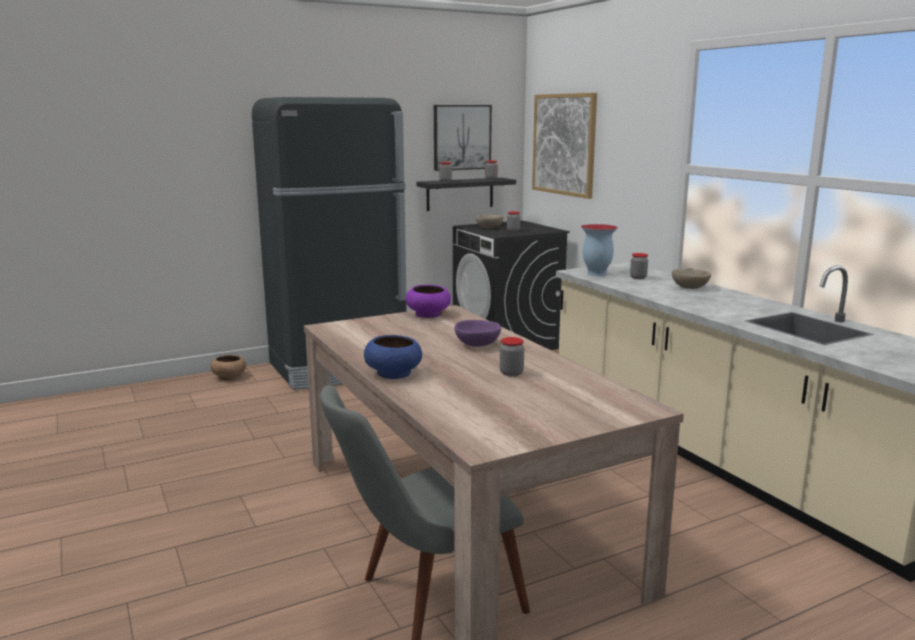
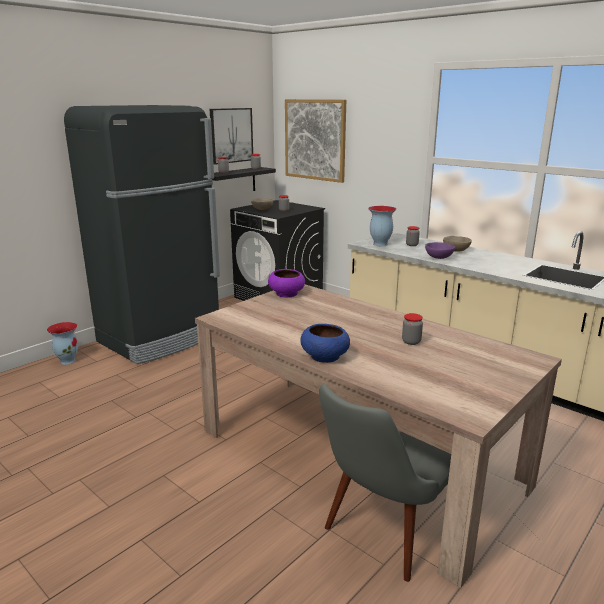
camera: 20 degrees left, 5 degrees up
brown bowl [210,355,246,380] -> vase [47,322,78,365]
purple bowl [455,320,501,347] -> purple bowl moved to [425,242,455,259]

